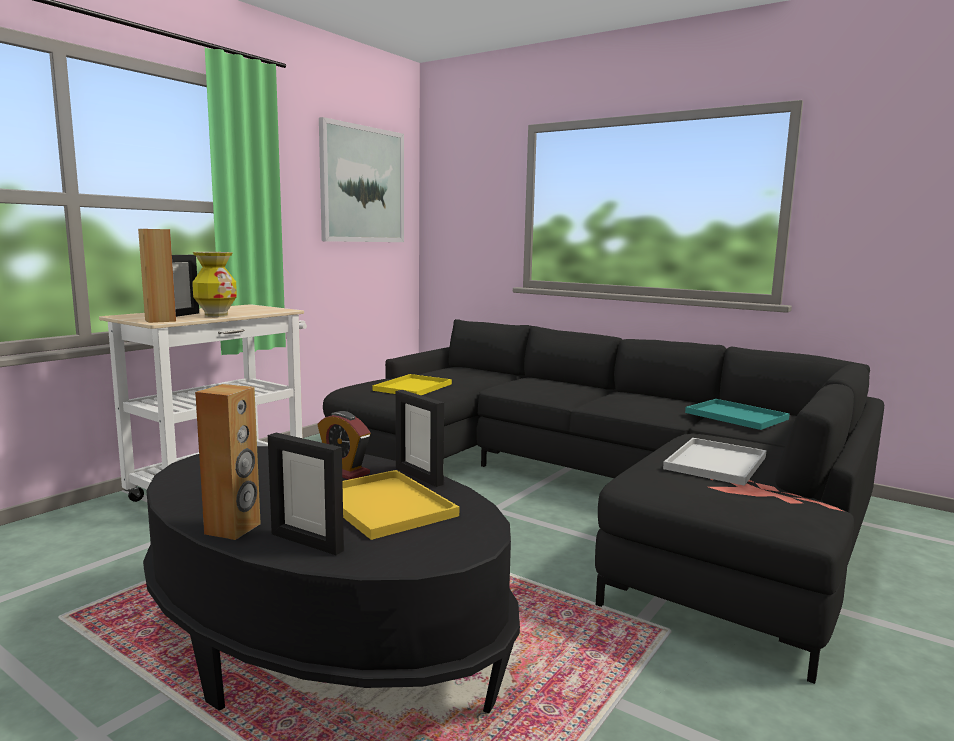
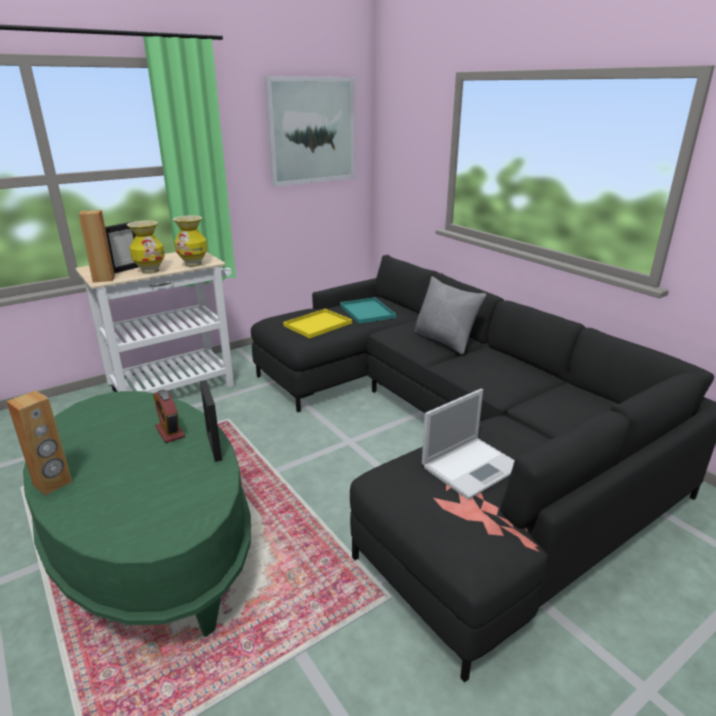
camera: 20 degrees right, 15 degrees up
black coffee table [143,446,520,713] -> green coffee table [23,391,251,637]
picture frame [268,433,344,555] -> none
yellow tray [342,470,459,540] -> none
white tray [663,438,766,486] -> laptop [422,389,515,500]
turquoise tray [685,399,790,430] -> turquoise tray moved to [340,297,396,324]
none -> vase [172,216,208,267]
none -> grey pillow [415,276,486,354]

